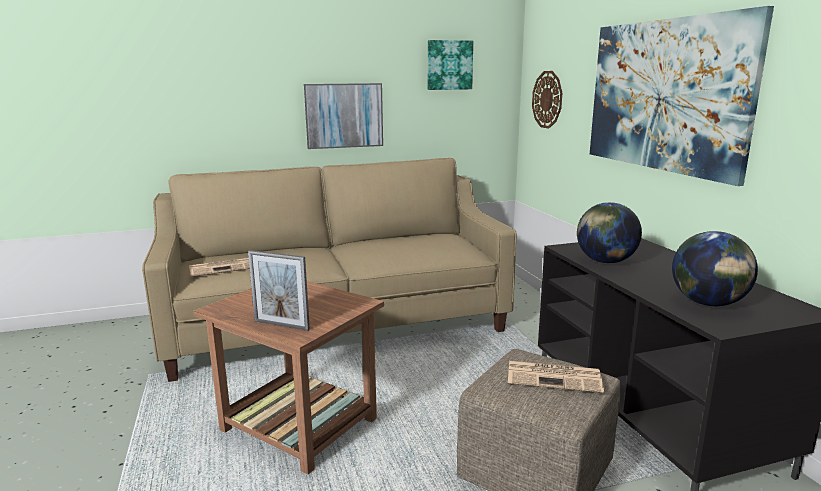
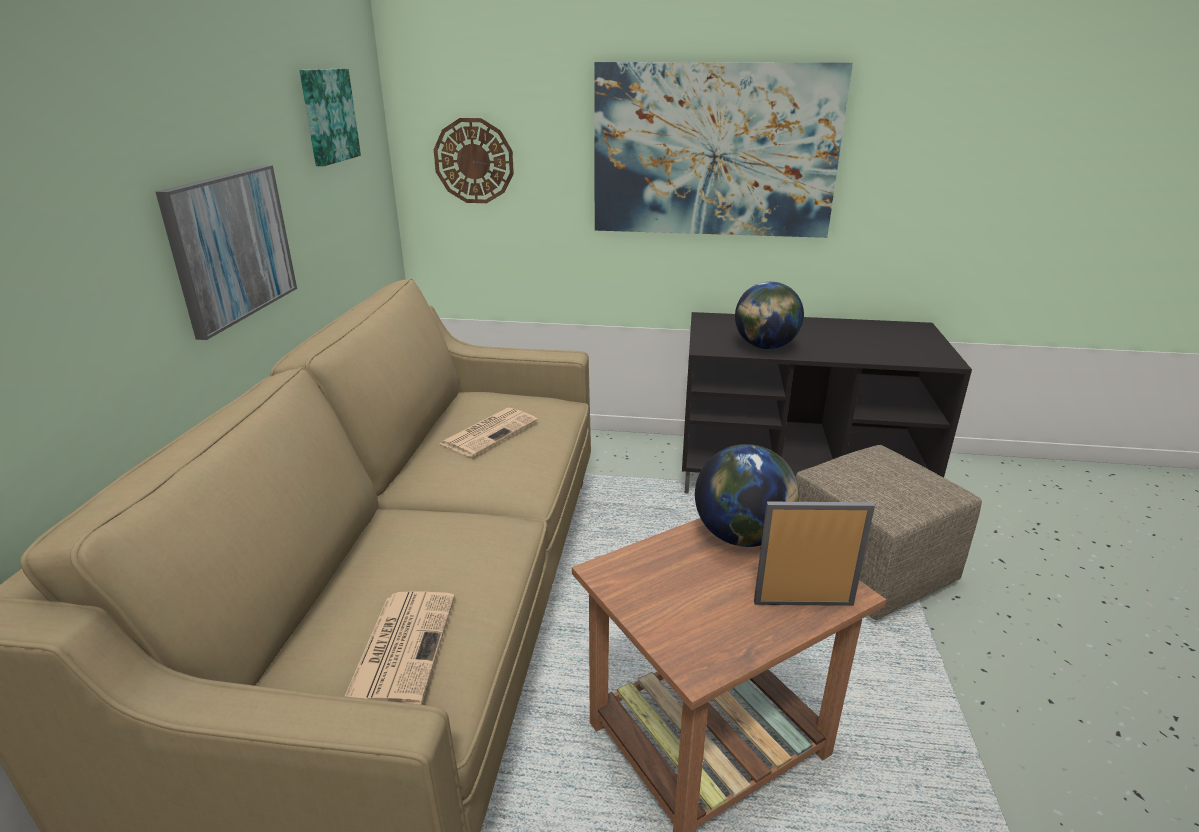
camera: 65 degrees left, 10 degrees up
picture frame [248,250,310,331] -> picture frame turned 135 degrees counterclockwise [754,502,875,606]
newspaper [508,361,604,393] -> newspaper moved to [439,407,538,457]
globe [672,231,758,306] -> globe moved to [695,444,799,547]

